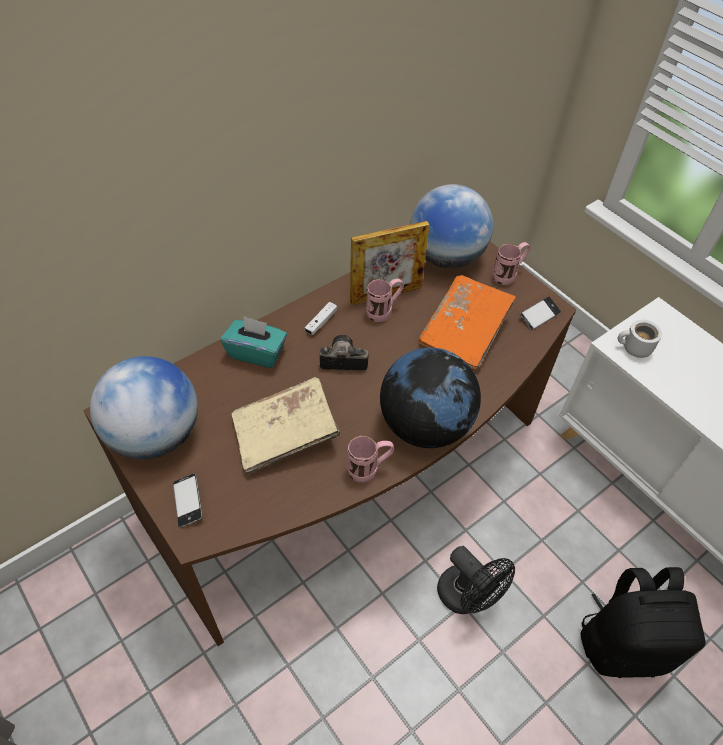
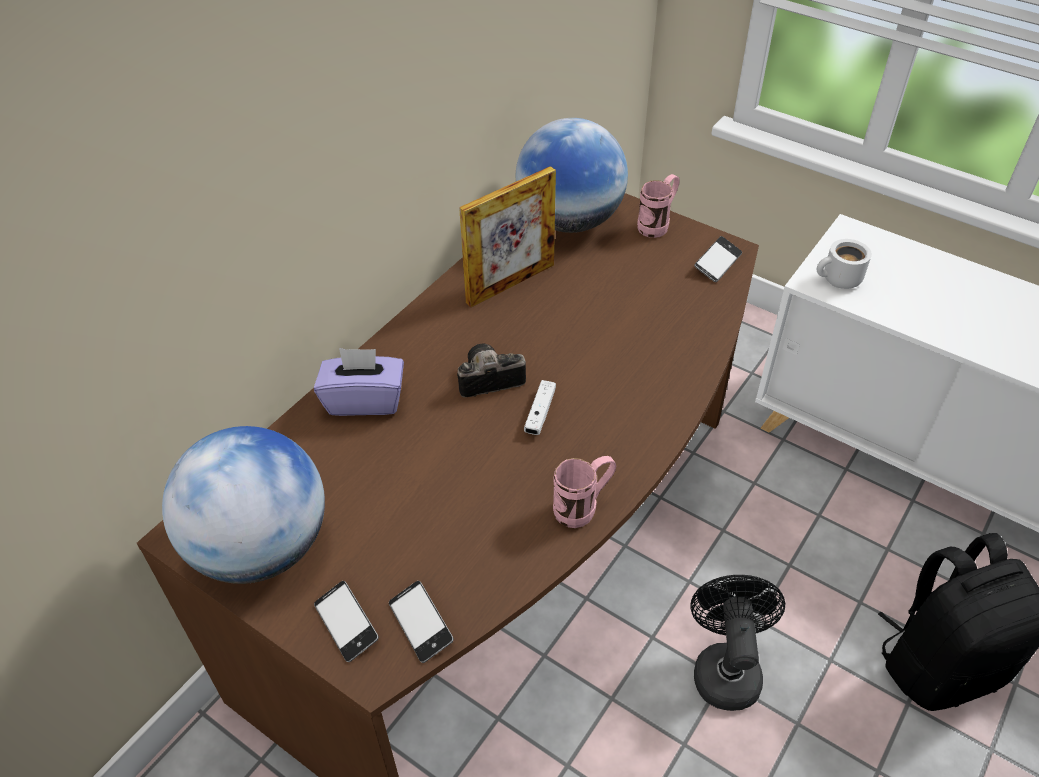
camera: 15 degrees left, 5 degrees down
turquoise tissue box [221,316,287,368] -> purple tissue box [314,348,404,416]
beige book [231,377,340,475] -> none
white game controller [305,302,337,335] -> white game controller moved to [524,380,556,435]
pink mug [366,279,404,322] -> none
globe [380,348,481,448] -> none
orange book [418,275,516,371] -> none
black fan [437,546,515,614] -> black fan turned 120 degrees counterclockwise [690,575,785,711]
none -> phone [389,581,454,663]

